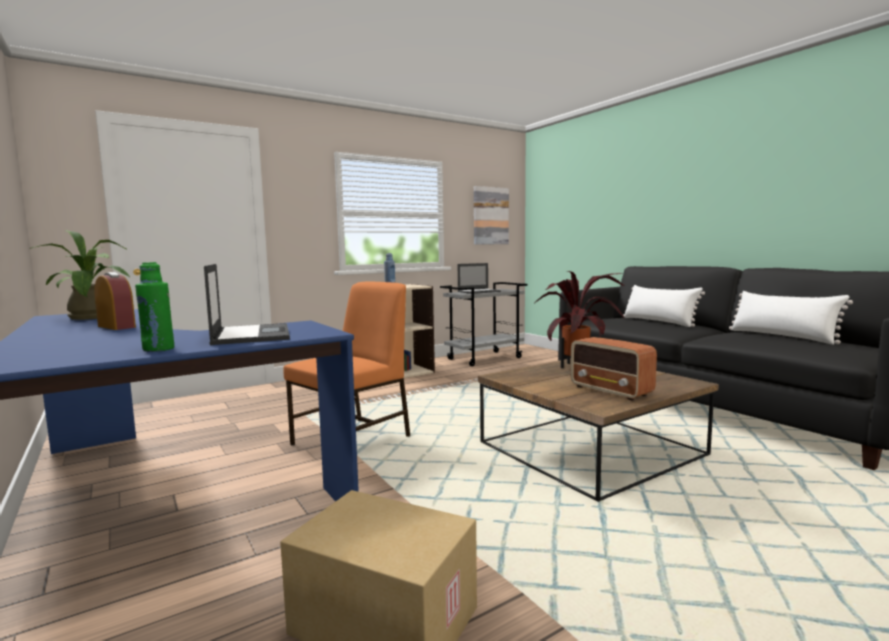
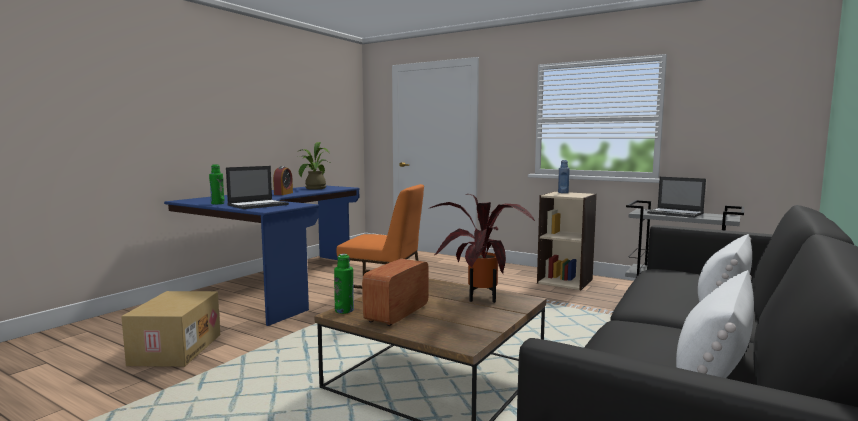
camera: 65 degrees right, 0 degrees up
picture [474,186,509,245] -> none
none -> green bottle [334,254,354,314]

